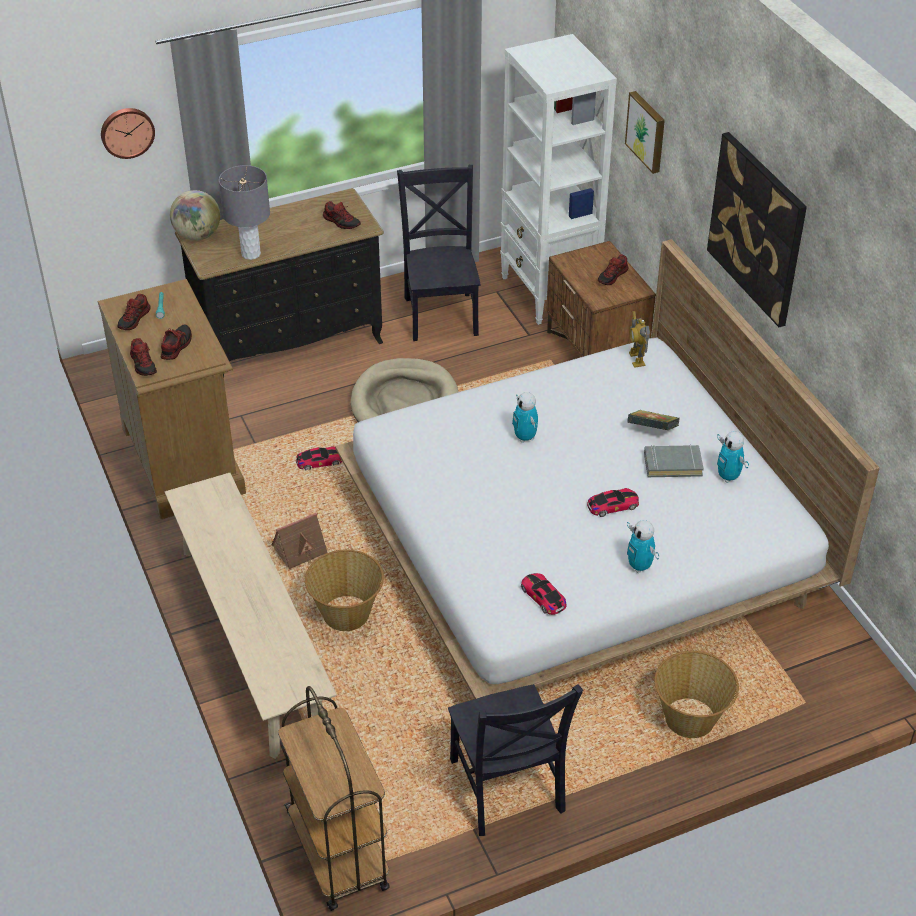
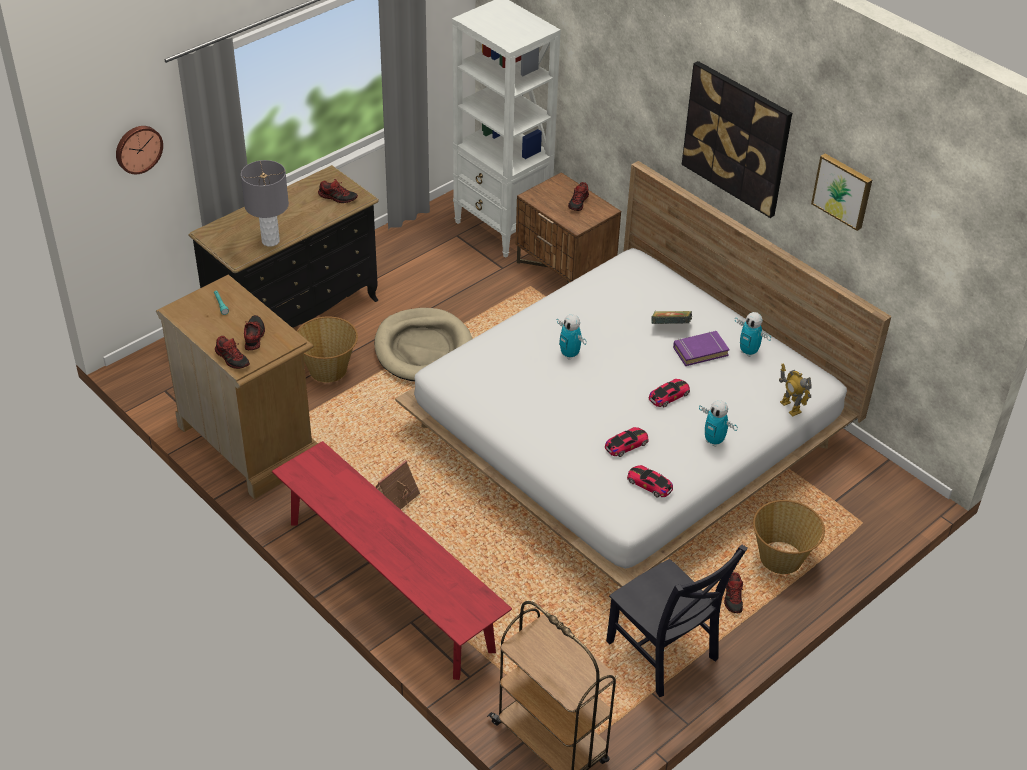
camera: 20 degrees left, 0 degrees up
shoe [118,294,151,330] -> shoe moved to [724,572,744,613]
beige bench [165,473,336,759] -> red bench [272,441,512,680]
globe [170,190,220,241] -> none
toy car [296,446,342,470] -> toy car moved to [605,427,649,457]
basket [305,550,384,631] -> basket moved to [297,317,358,383]
black chair [397,165,481,341] -> none
picture [625,91,665,174] -> picture moved to [811,153,872,231]
toy robot [629,311,650,368] -> toy robot moved to [779,363,812,416]
grey book [644,444,704,477] -> purple book [673,331,729,366]

